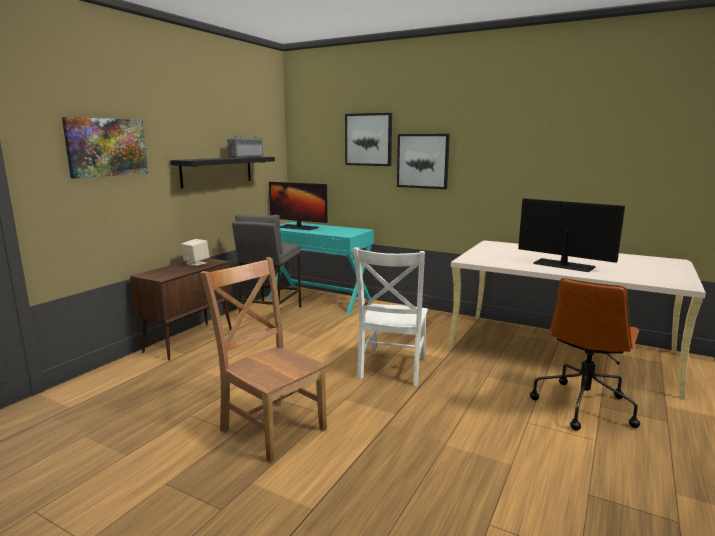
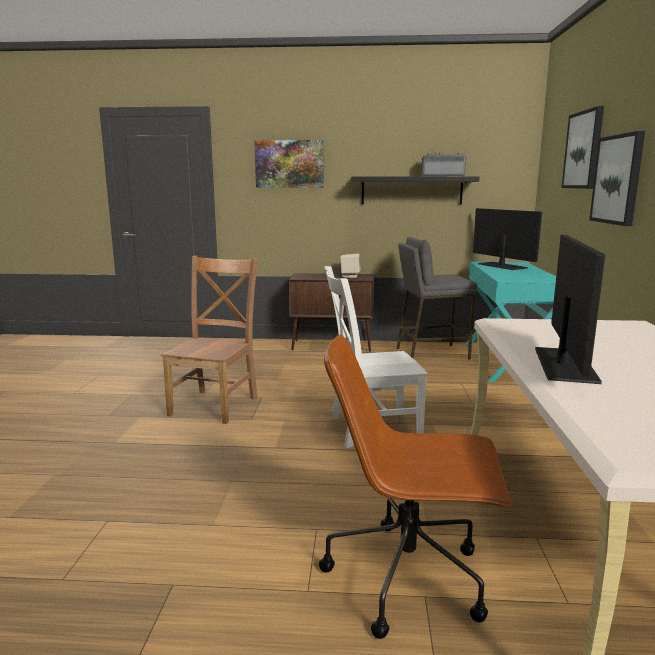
camera: 65 degrees right, 0 degrees up
monitor [269,182,328,230] -> monitor turned 150 degrees clockwise [473,208,542,270]

